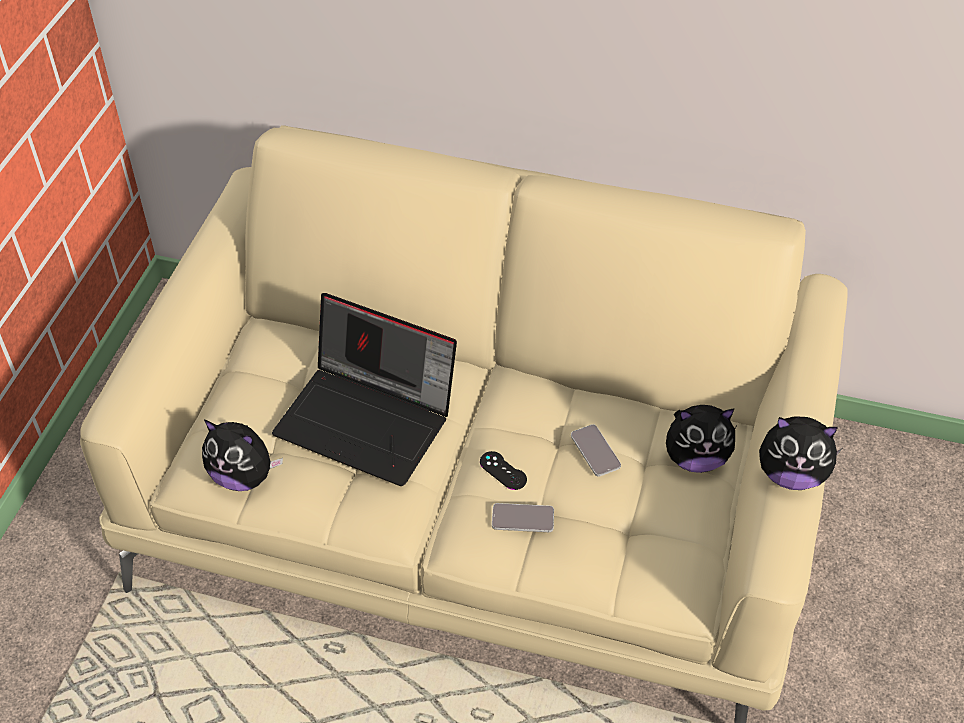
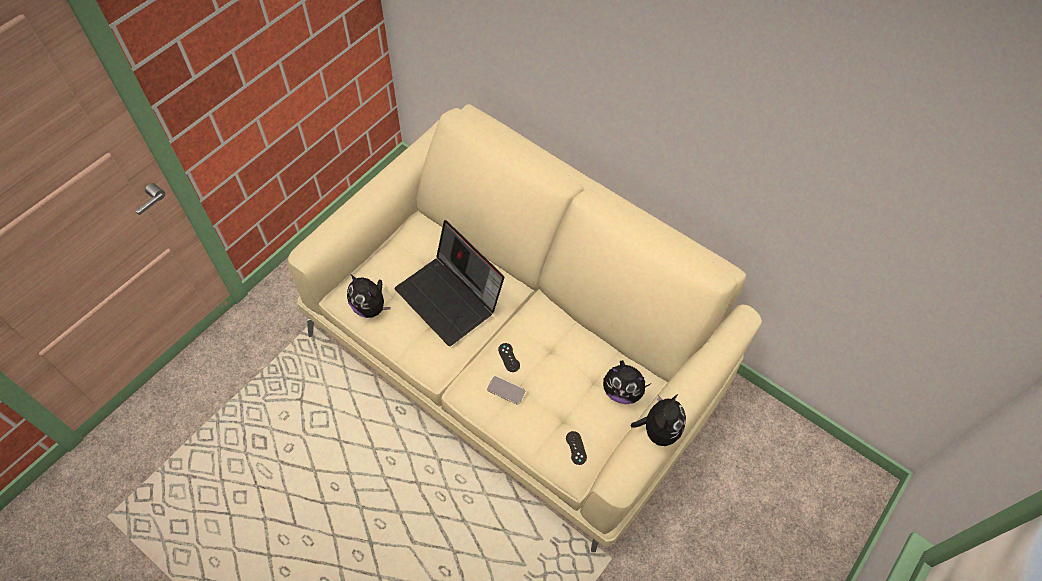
camera: 20 degrees right, 10 degrees up
phone [571,424,621,476] -> none
plush toy [759,416,842,490] -> plush toy turned 105 degrees counterclockwise [631,394,686,446]
none -> black game controller [566,431,587,465]

